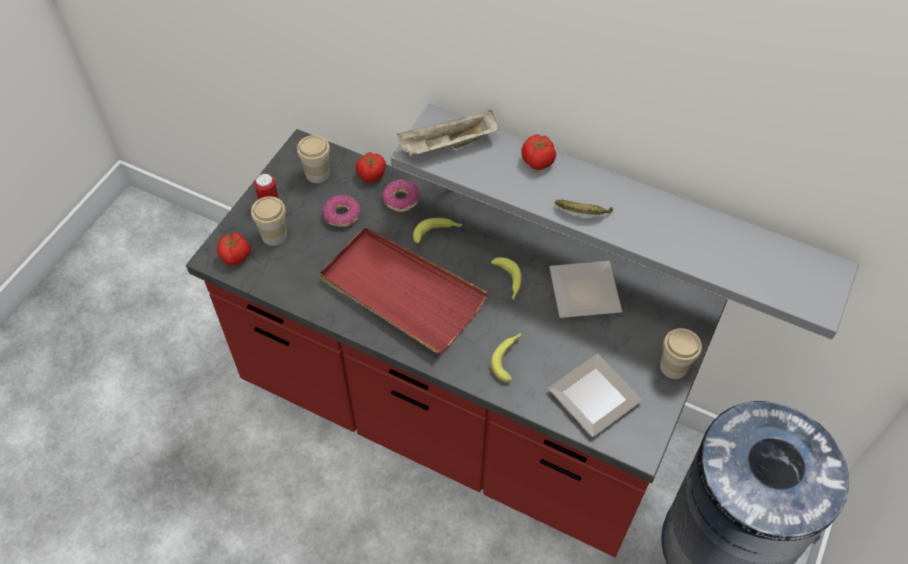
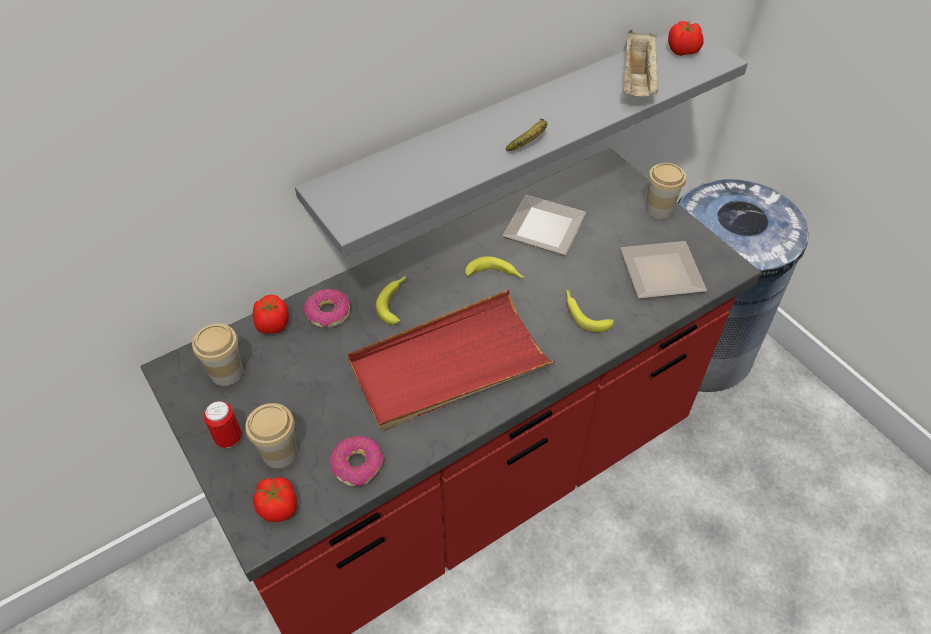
camera: 60 degrees left, 5 degrees down
donut [323,195,360,227] -> donut moved to [330,436,385,487]
beige tray [397,110,499,156] -> beige tray moved to [623,30,659,96]
tomato [521,134,556,170] -> tomato moved to [668,20,704,56]

